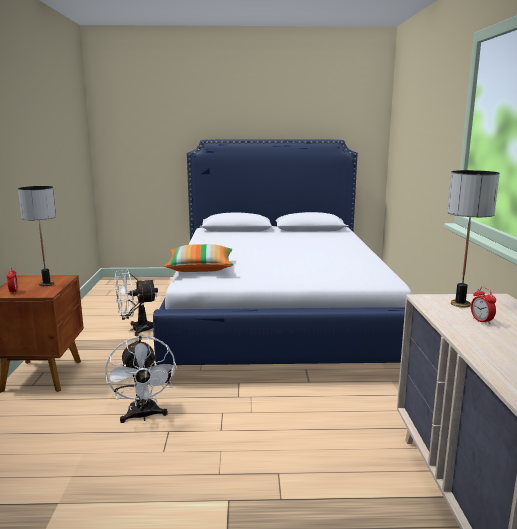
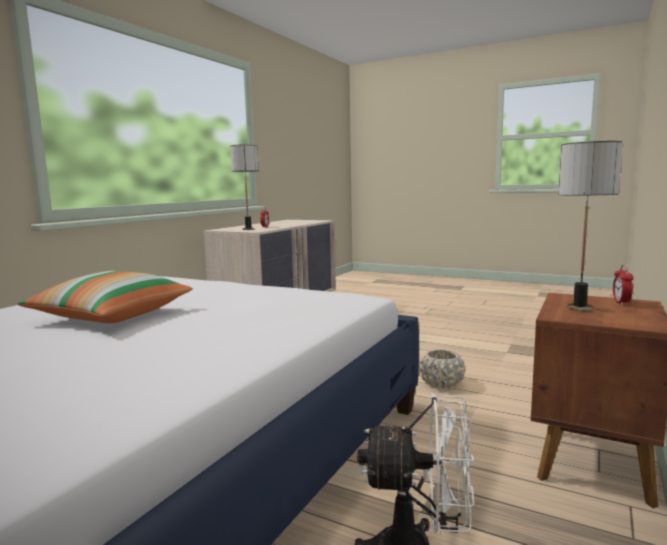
camera: 150 degrees left, 5 degrees down
white fan [105,336,177,423] -> beige planter [419,349,465,388]
pillow [165,244,233,272] -> pillow moved to [17,271,193,323]

